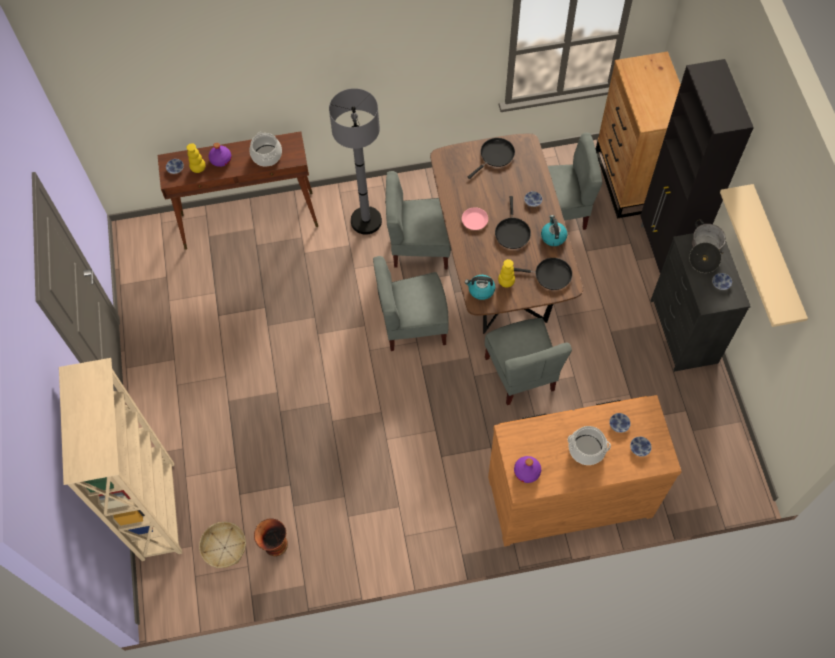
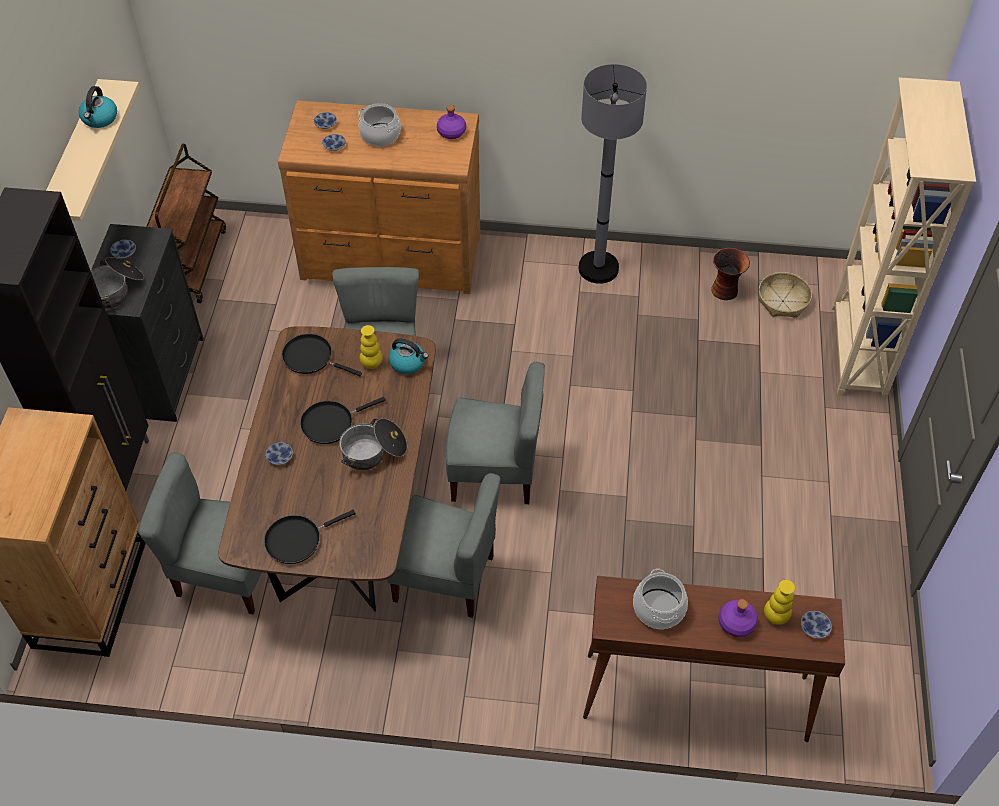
camera: 165 degrees left, 10 degrees down
grey floor lamp [329,88,382,235] -> grey floor lamp moved to [578,64,647,284]
pink plate [462,207,488,230] -> cooking pot [339,418,407,470]
black frying pan [495,196,531,249] -> black frying pan turned 135 degrees counterclockwise [300,397,386,444]
kettle [541,215,567,246] -> kettle moved to [79,86,117,128]
none -> brown cart [146,144,226,303]

